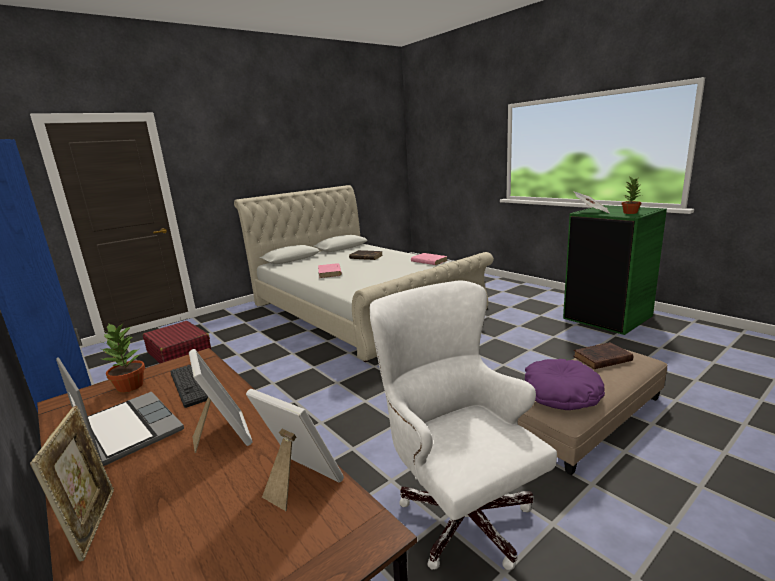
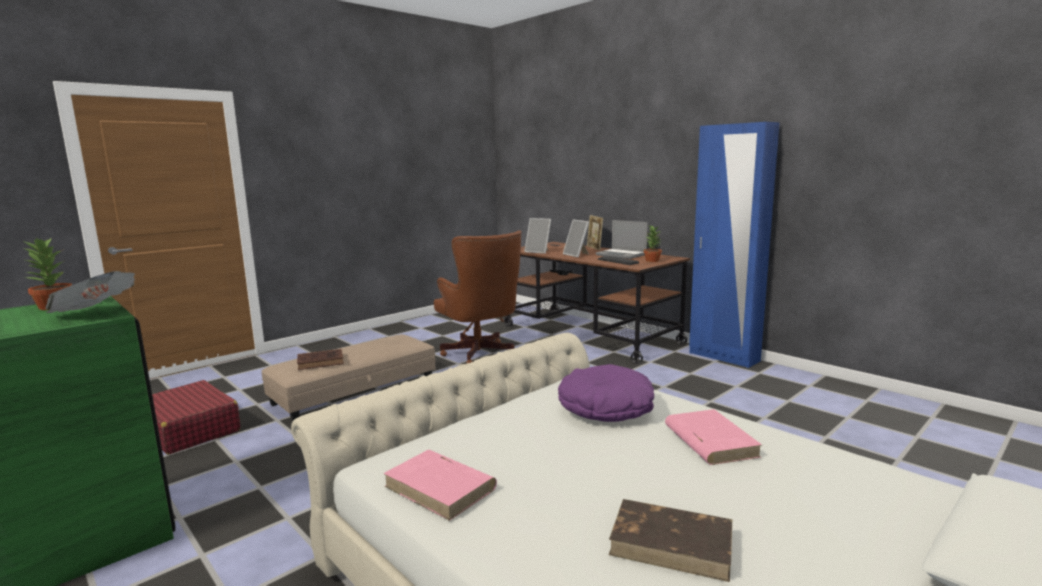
camera: 175 degrees right, 5 degrees down
red suitcase [143,321,212,363] -> red suitcase moved to [152,380,241,455]
white office chair [370,280,557,570] -> brown office chair [434,230,522,363]
purple pillow [525,359,605,410] -> purple pillow moved to [558,364,654,422]

